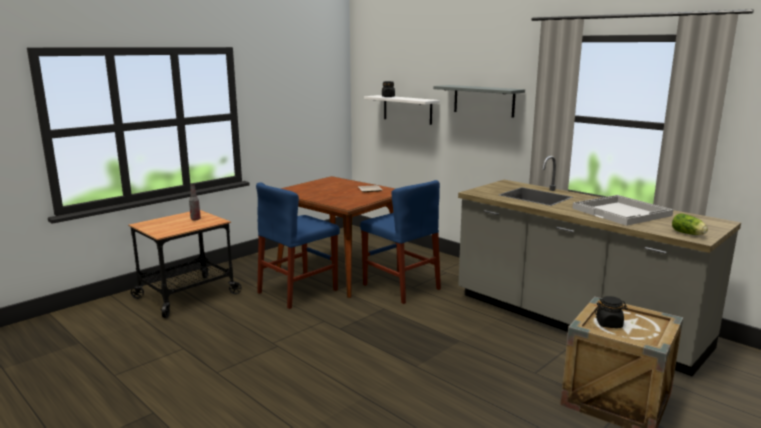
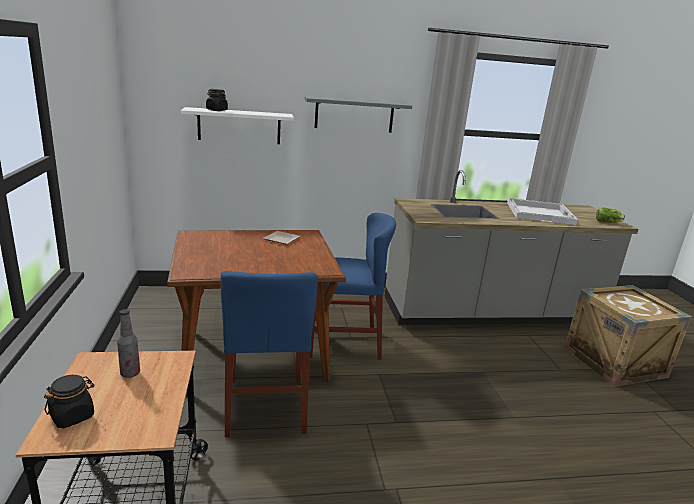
camera: 55 degrees left, 5 degrees up
black jar [595,296,628,328] -> black jar moved to [44,375,95,428]

